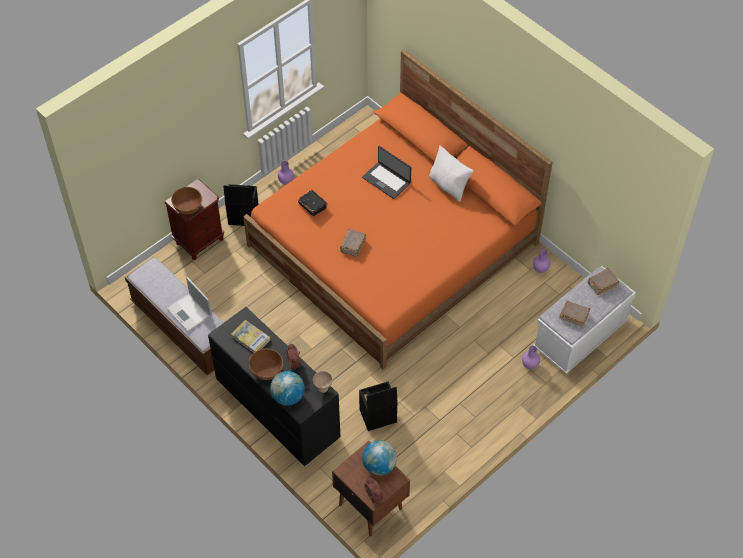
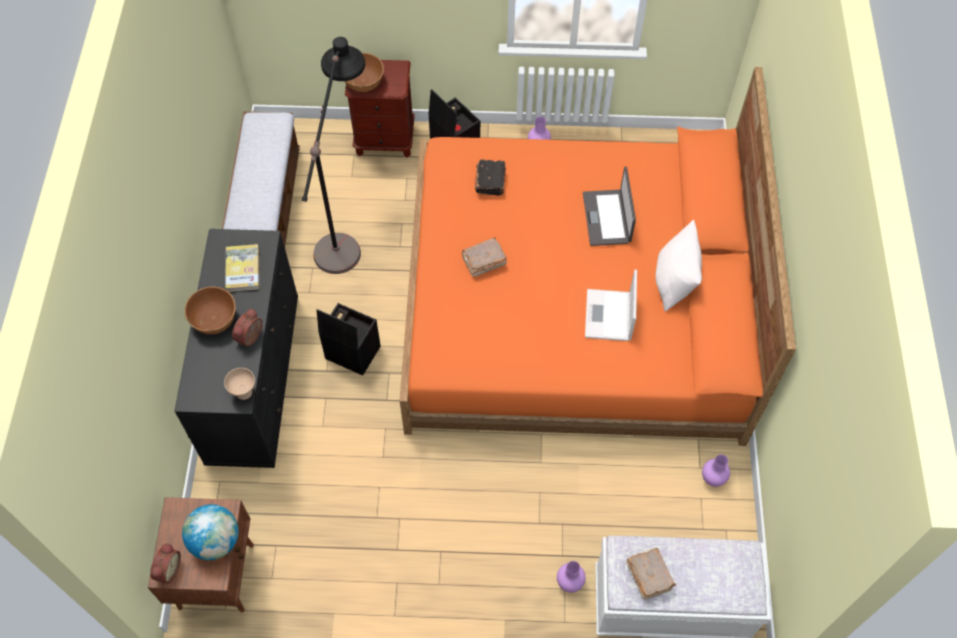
camera: 45 degrees right, 5 degrees up
laptop [167,277,212,332] -> laptop moved to [585,269,637,341]
globe [270,371,305,406] -> none
black storage box [359,381,398,431] -> black storage box moved to [316,303,381,376]
brown book [588,268,619,295] -> none
none -> black floor lamp [302,37,365,274]

